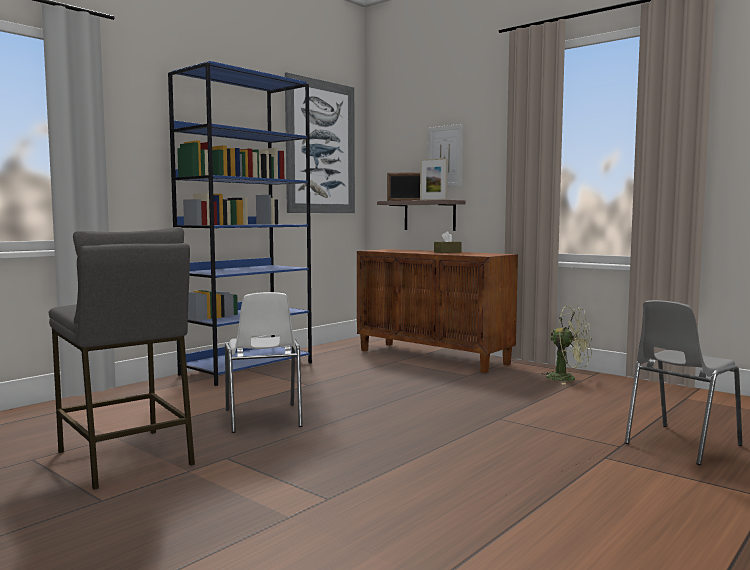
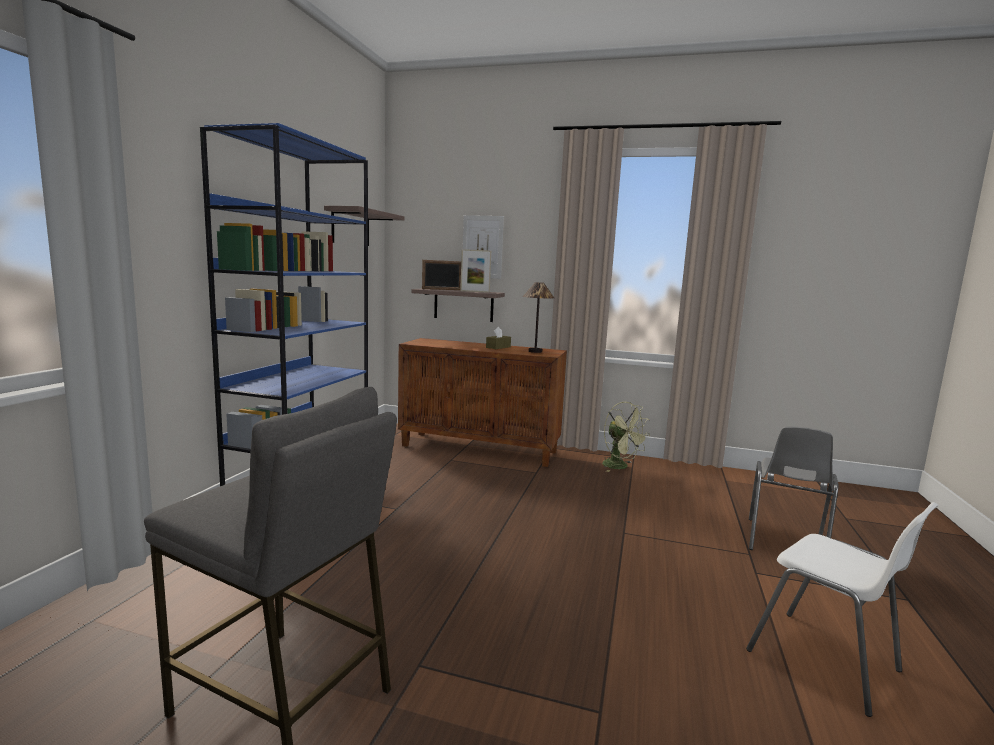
camera: 25 degrees left, 5 degrees up
white chair [225,292,303,433] -> white chair moved to [746,502,939,717]
picture [285,72,355,213] -> shelf [324,206,404,246]
green fan [541,305,592,384] -> green fan turned 45 degrees clockwise [602,401,650,472]
none -> table lamp [523,282,554,353]

